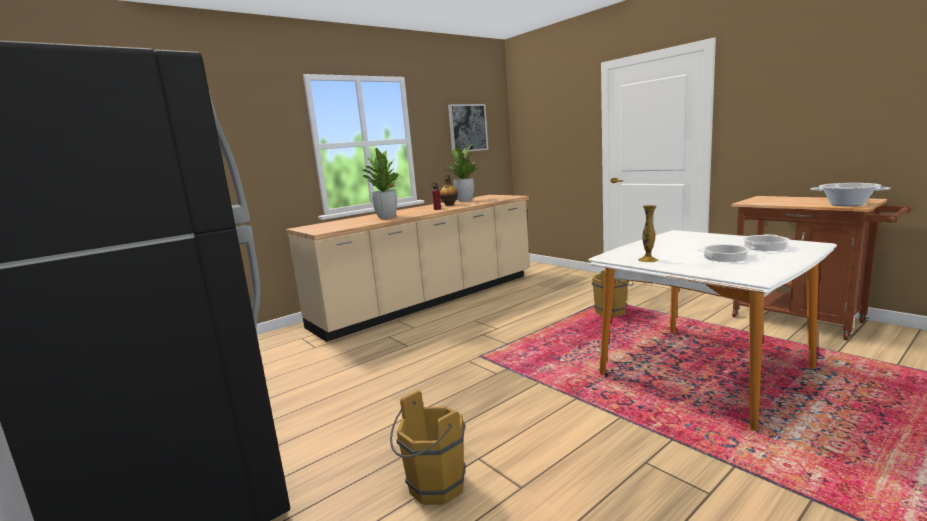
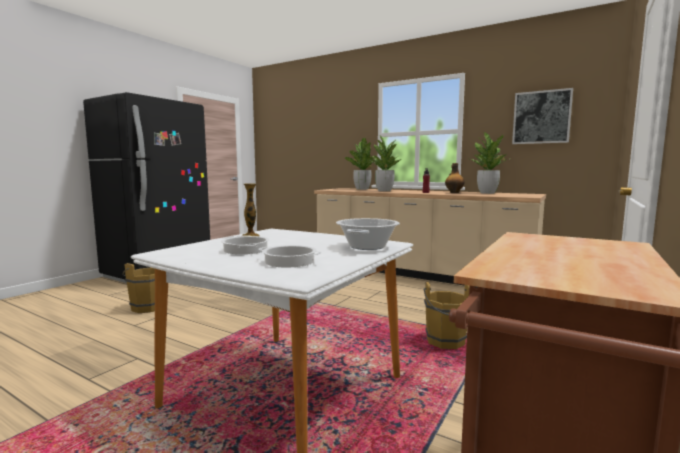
camera: 70 degrees right, 5 degrees down
cooking pot [810,183,890,206] -> cooking pot moved to [336,218,400,250]
none -> potted plant [345,138,374,190]

